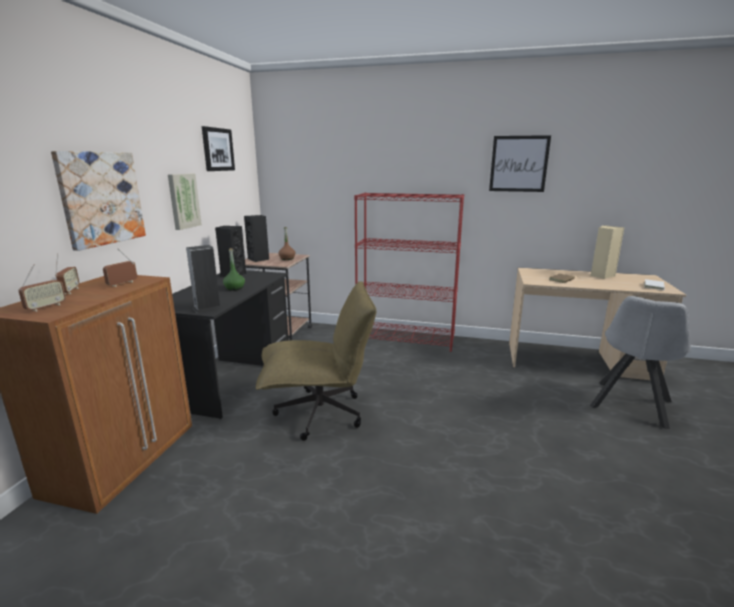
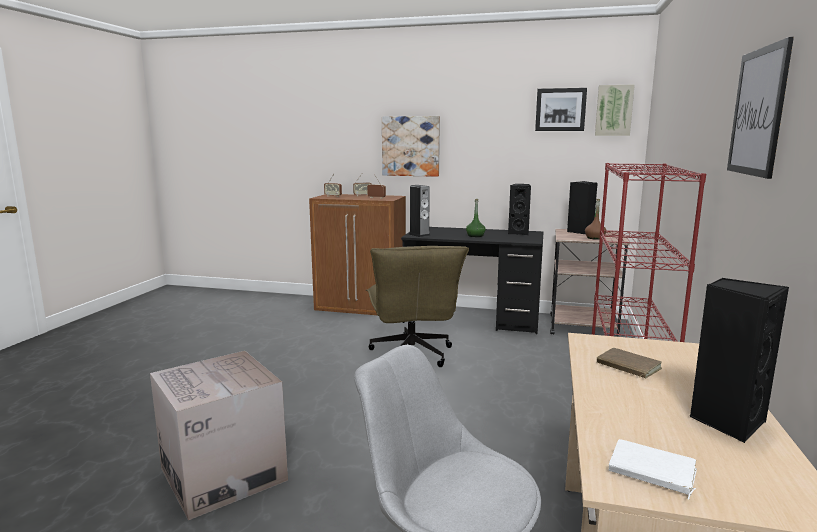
camera: 90 degrees right, 5 degrees down
picture [168,174,202,230] -> picture moved to [595,84,635,136]
beige speaker [591,225,624,279] -> black speaker [689,278,789,443]
none -> cardboard box [150,351,288,520]

